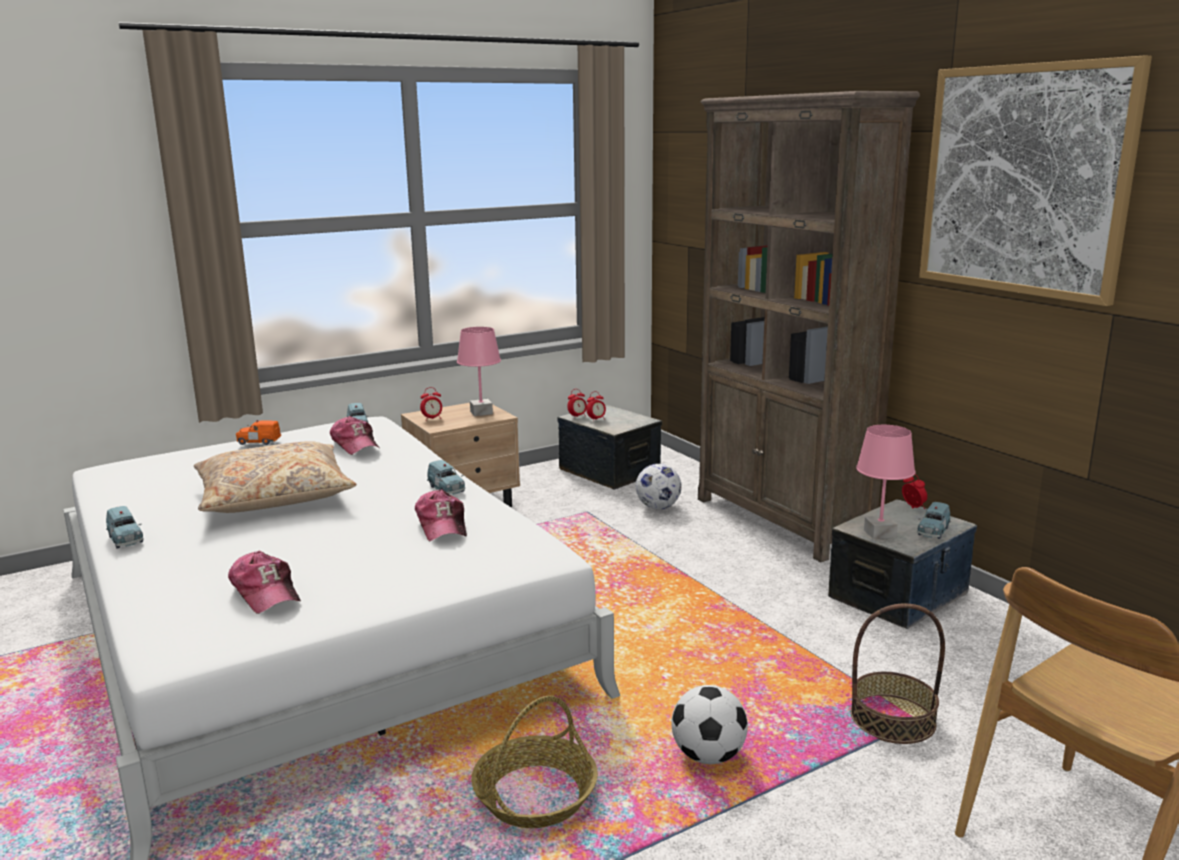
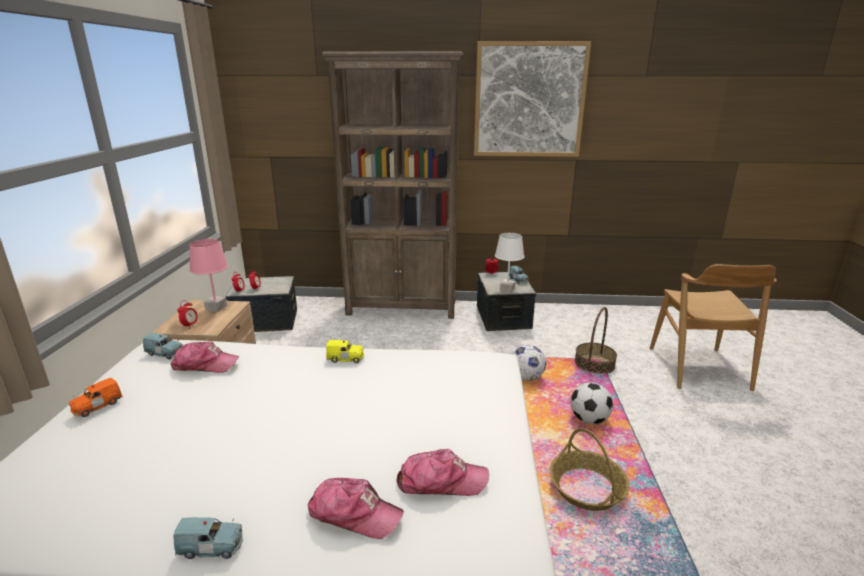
camera: 55 degrees left, 5 degrees up
beige pillow [194,441,356,513] -> none
cap [415,490,467,541] -> cap moved to [308,478,404,539]
blue toy car [427,460,465,495] -> yellow toy car [326,340,364,363]
football [636,464,682,509] -> football moved to [512,345,546,381]
pink table lamp [856,425,916,539] -> white table lamp [495,233,524,293]

